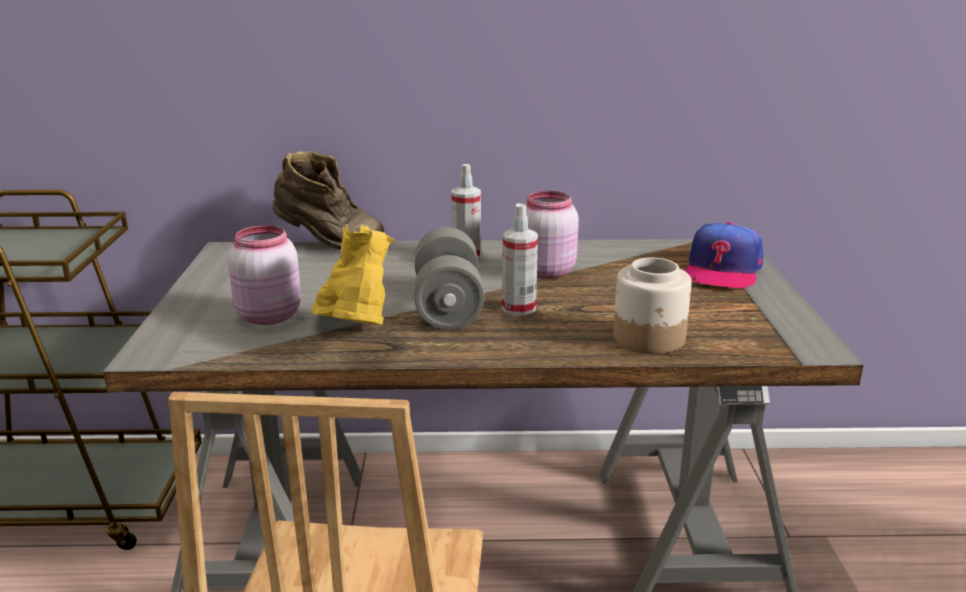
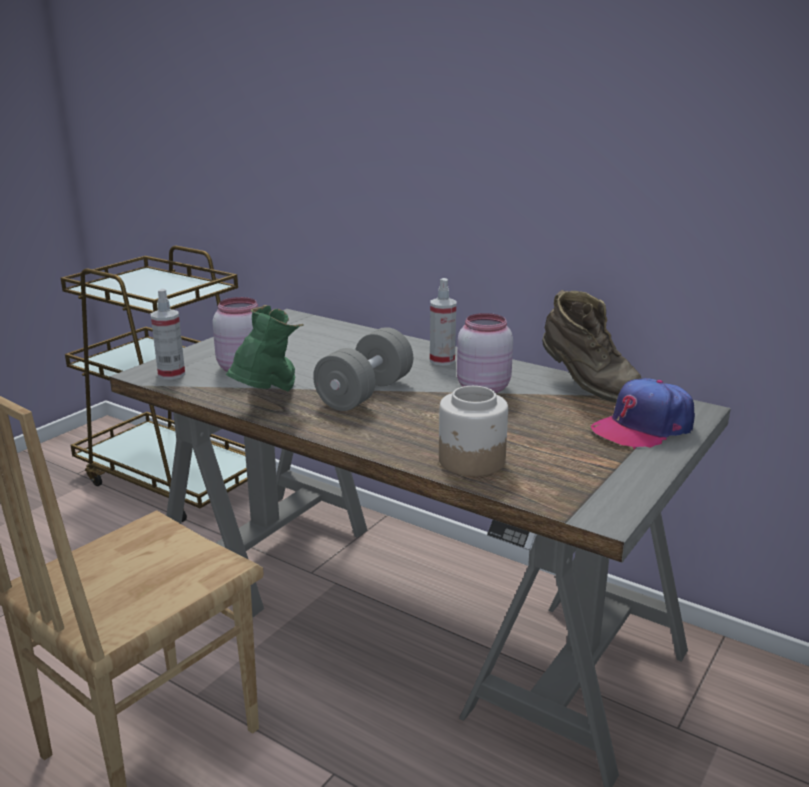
camera: 35 degrees right, 0 degrees up
brown boot [273,151,387,250] -> brown boot moved to [542,290,642,402]
yellow boot [311,224,396,325] -> green boot [226,305,304,391]
spray bottle [502,203,538,316] -> spray bottle moved to [151,289,185,380]

